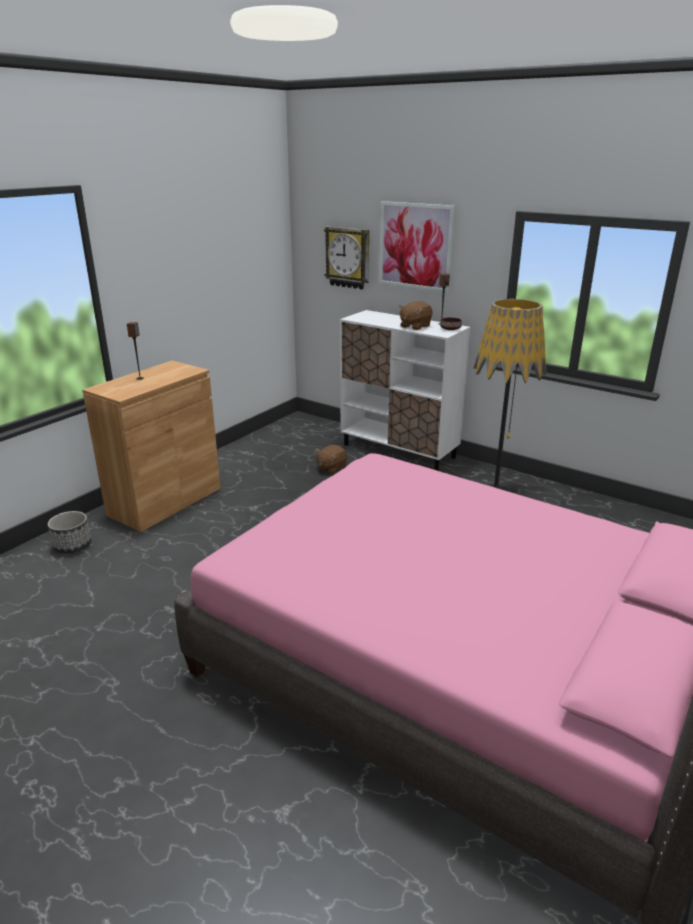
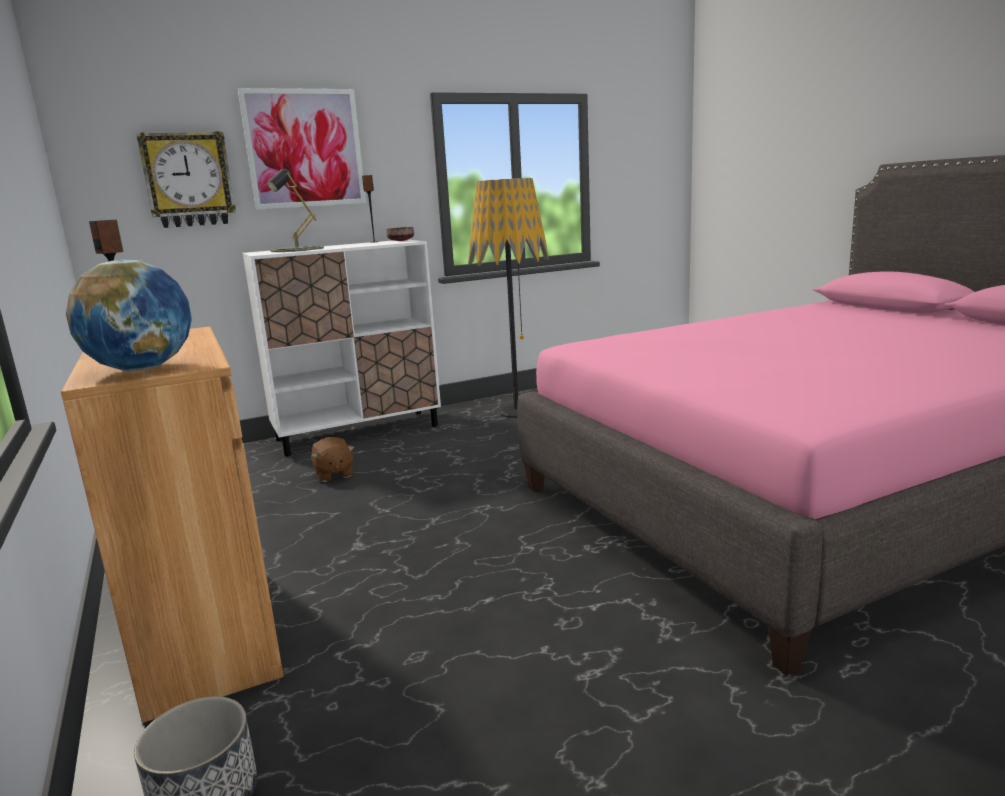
camera: 60 degrees left, 10 degrees down
brown plush toy [399,301,433,330] -> none
none -> globe [66,259,192,371]
none -> grey table lamp [267,169,324,252]

